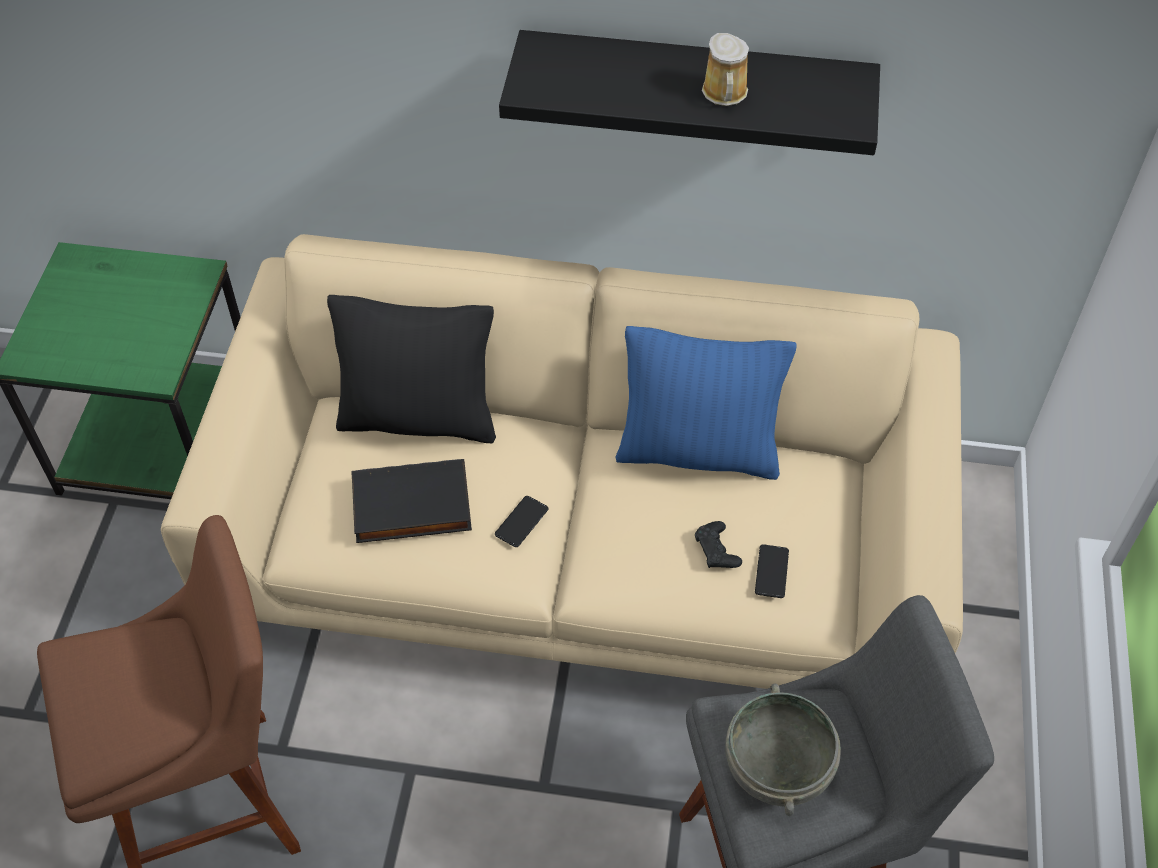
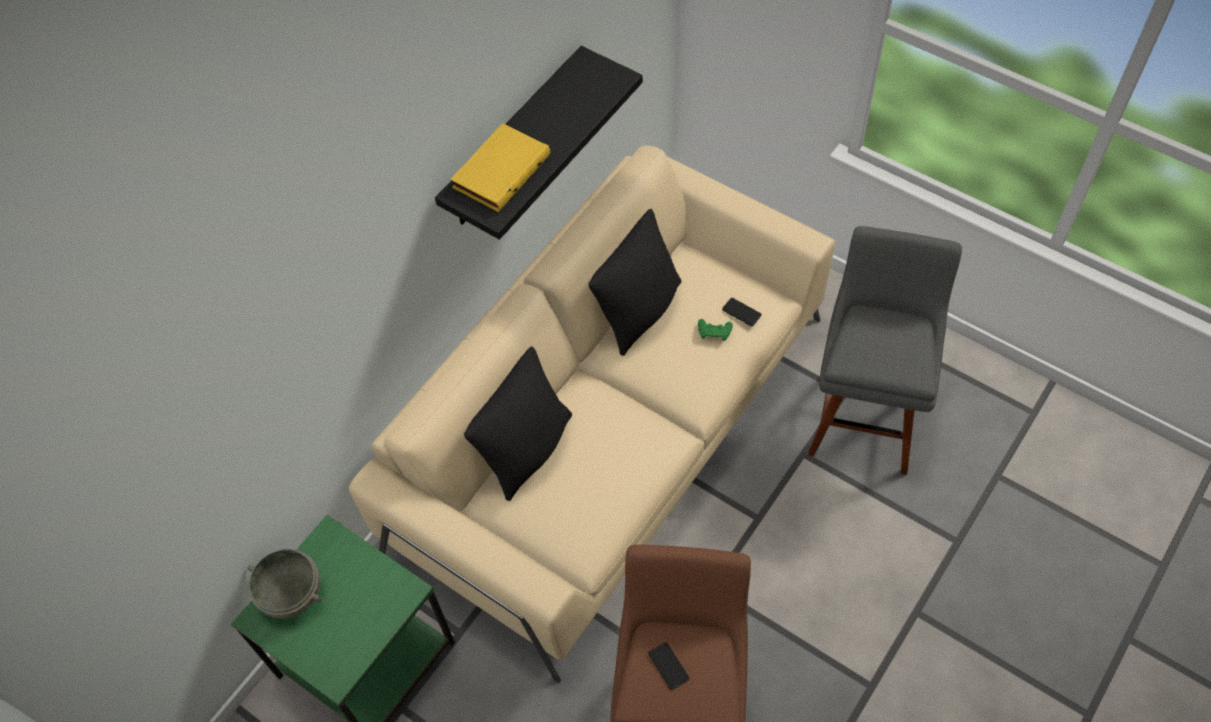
camera: 60 degrees left, 5 degrees up
black book [351,459,472,543] -> none
phone [495,496,548,547] -> phone moved to [648,642,689,690]
blue pillow [615,326,796,480] -> black pillow [589,209,681,356]
black game controller [695,521,742,568] -> green game controller [698,319,733,341]
mug [702,33,749,106] -> none
grey bowl [725,683,841,816] -> grey bowl moved to [248,549,321,619]
none -> yellow book [451,123,550,212]

